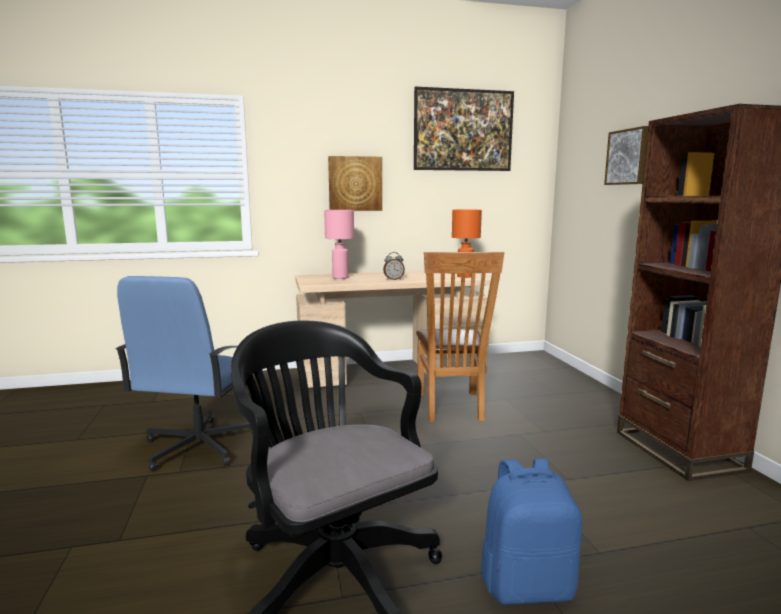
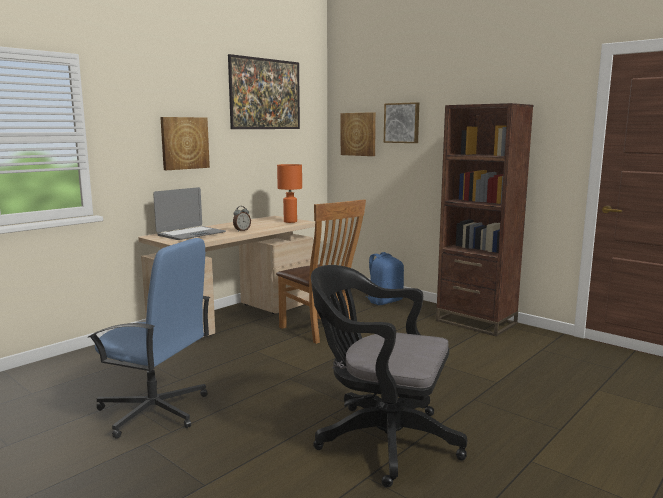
camera: 35 degrees left, 0 degrees up
blue office chair [116,276,253,471] -> blue office chair turned 45 degrees counterclockwise [88,238,210,439]
pink table lamp [324,210,354,279] -> laptop [153,187,226,240]
blue backpack [481,458,582,605] -> blue backpack moved to [368,252,404,305]
none -> picture [341,112,376,156]

